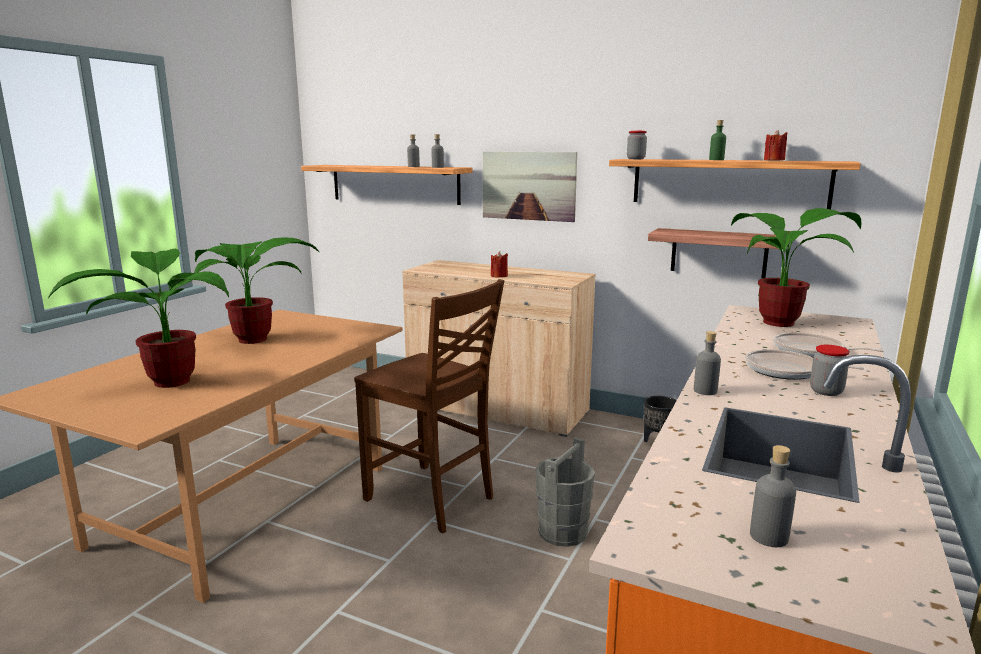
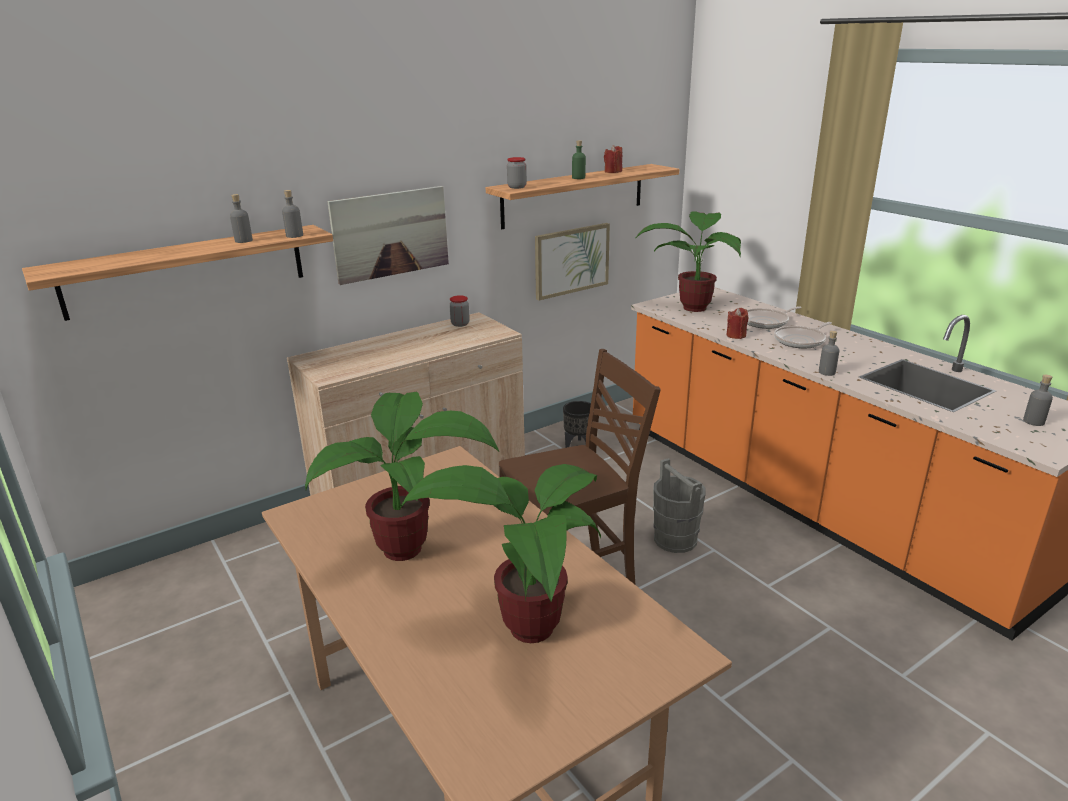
camera: 60 degrees left, 10 degrees up
red candle [491,251,508,278] -> red candle moved to [726,308,748,339]
shelf [648,228,778,278] -> picture [535,223,610,300]
jar [810,345,850,396] -> jar moved to [449,295,470,327]

